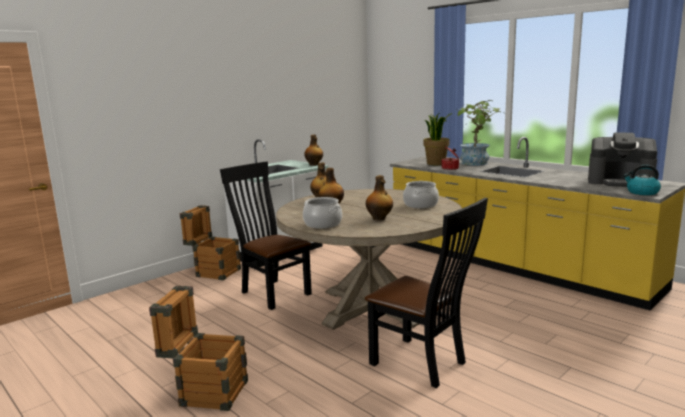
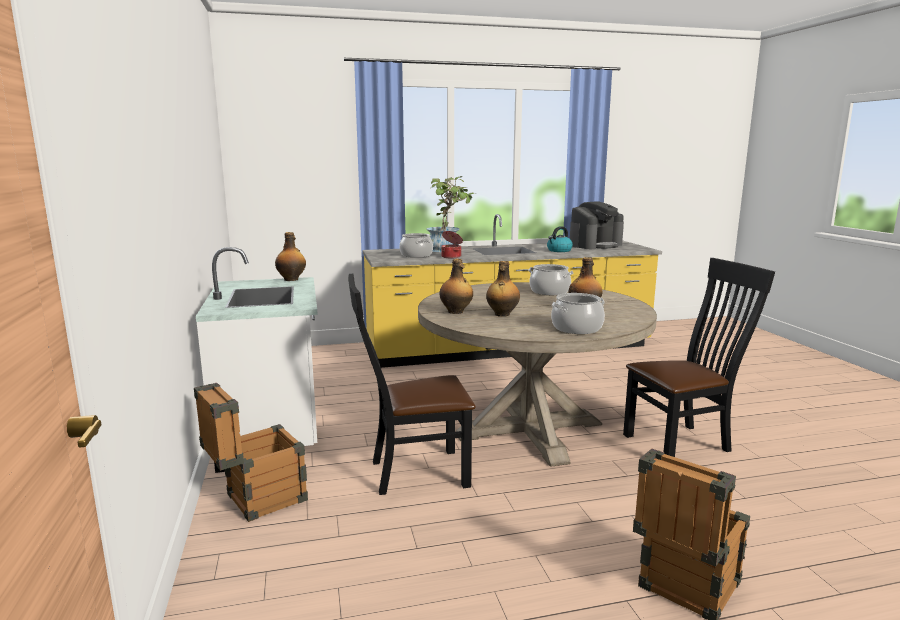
camera: 60 degrees left, 0 degrees up
potted plant [423,112,453,165] -> cooking pot [400,233,433,258]
kettle [623,165,661,195] -> kettle moved to [547,226,573,252]

